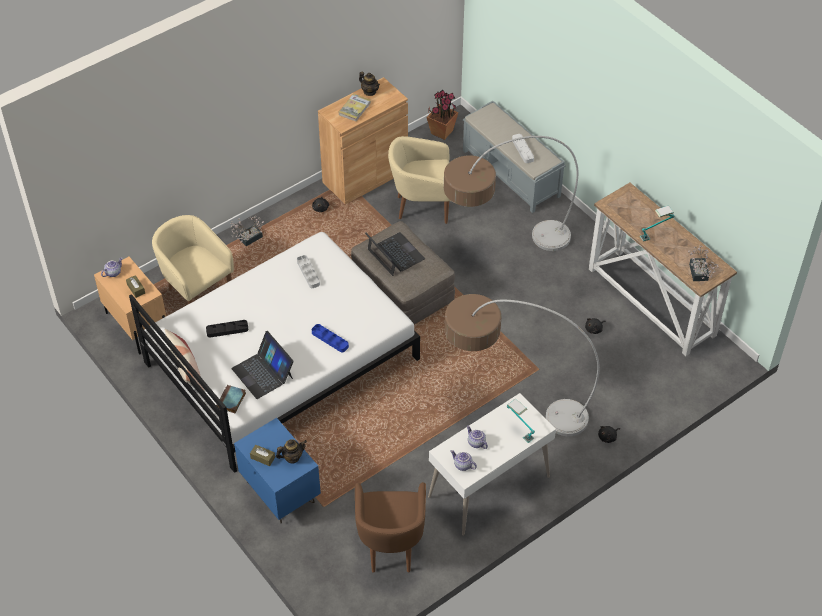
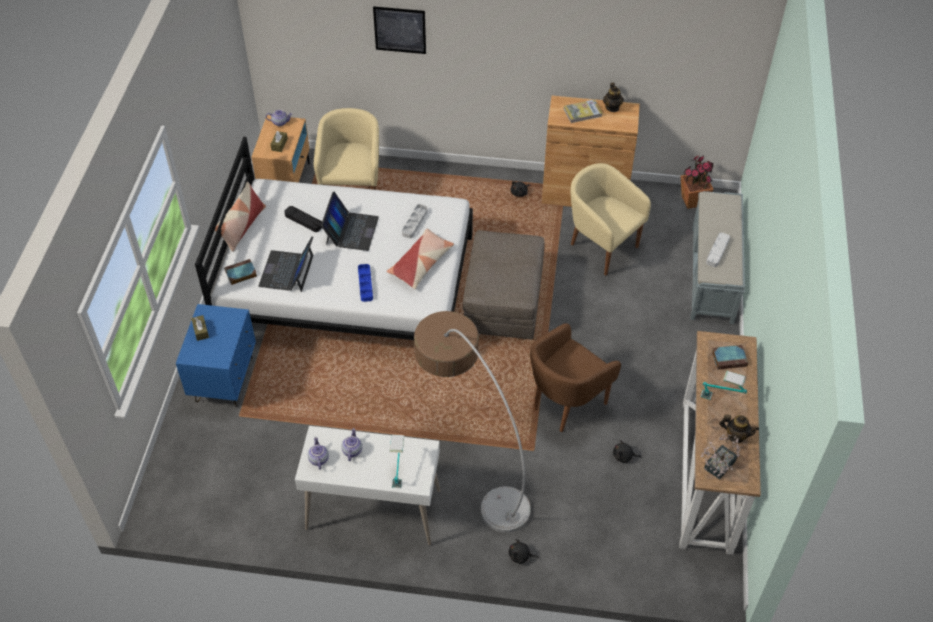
camera: 45 degrees right, 0 degrees up
potted plant [231,216,264,246] -> none
teapot [276,439,307,464] -> teapot moved to [719,414,759,443]
brown armchair [355,482,426,573] -> brown armchair moved to [530,323,621,432]
laptop [365,232,425,276] -> laptop moved to [321,192,379,251]
floor lamp [444,136,578,251] -> none
none -> picture [373,6,426,54]
none -> pillow [386,229,454,289]
none -> book [712,345,748,370]

